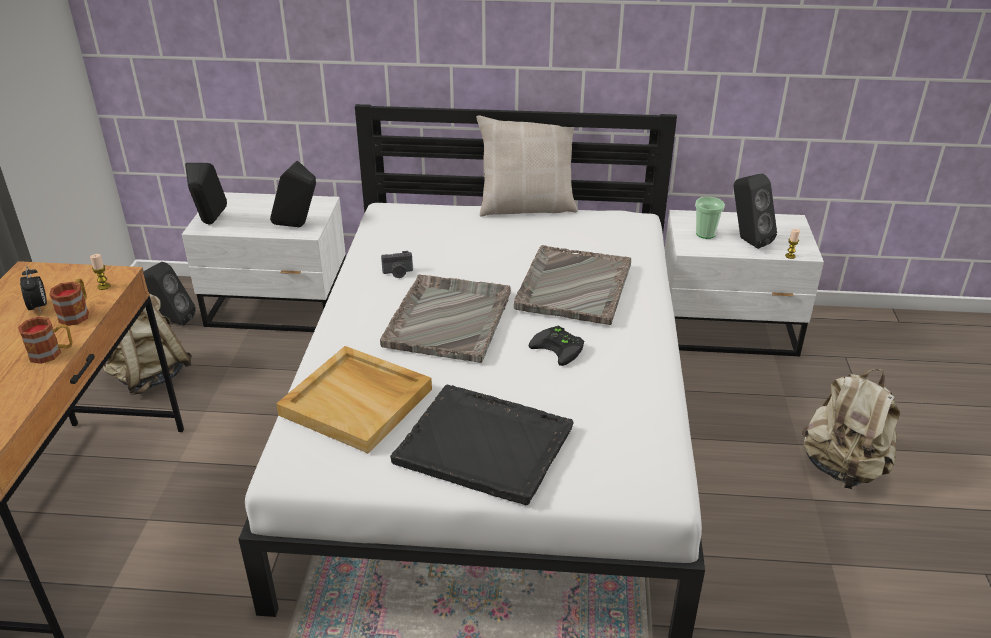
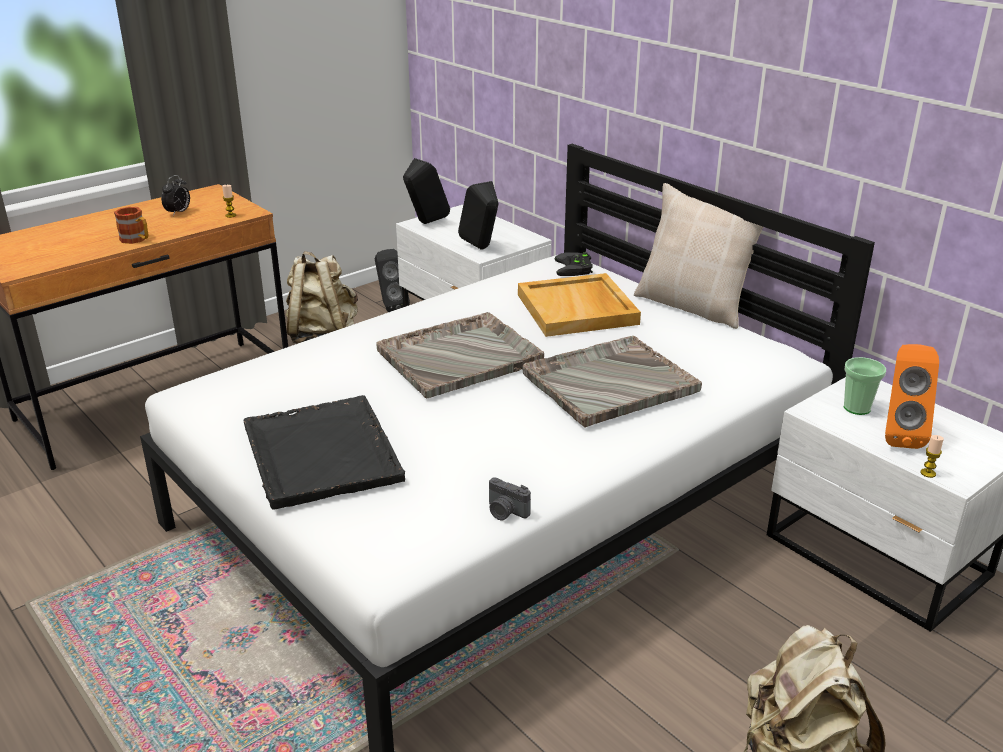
camera: 45 degrees right, 5 degrees down
mug [49,279,89,326] -> none
beige tray [276,346,432,453] -> beige tray moved to [518,273,641,337]
camera [381,251,413,278] -> camera moved to [489,477,531,521]
black game controller [528,326,584,366] -> black game controller moved to [555,252,593,276]
black speaker [734,173,777,249] -> orange speaker [885,344,939,449]

